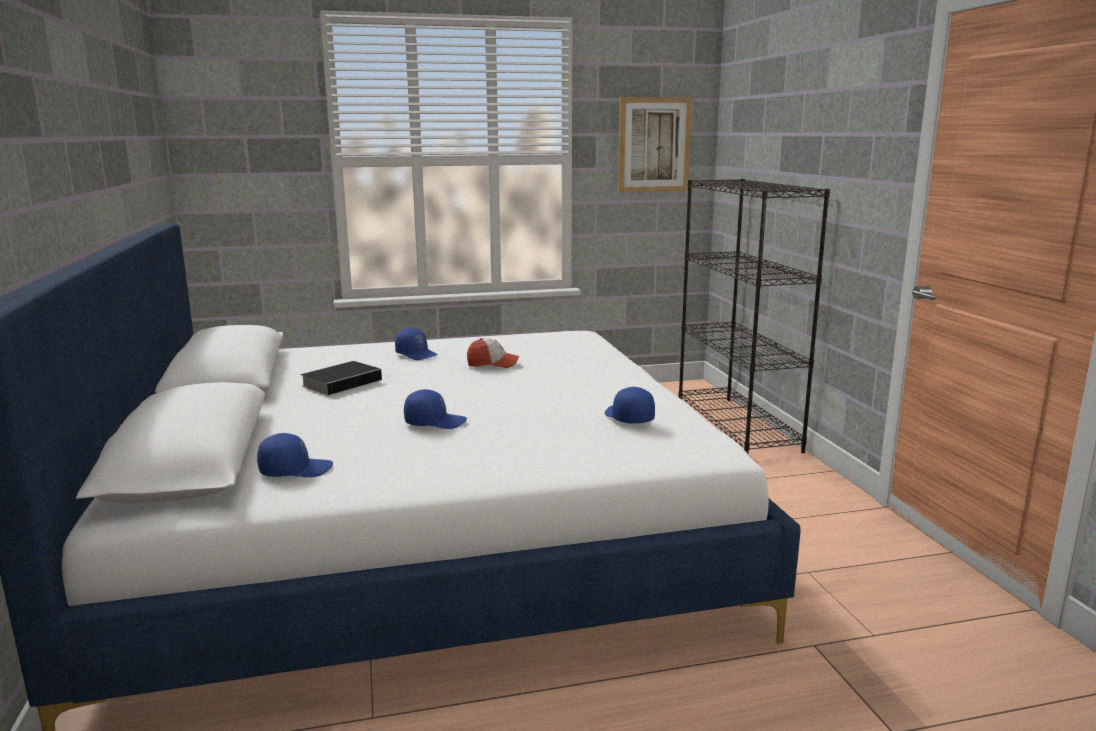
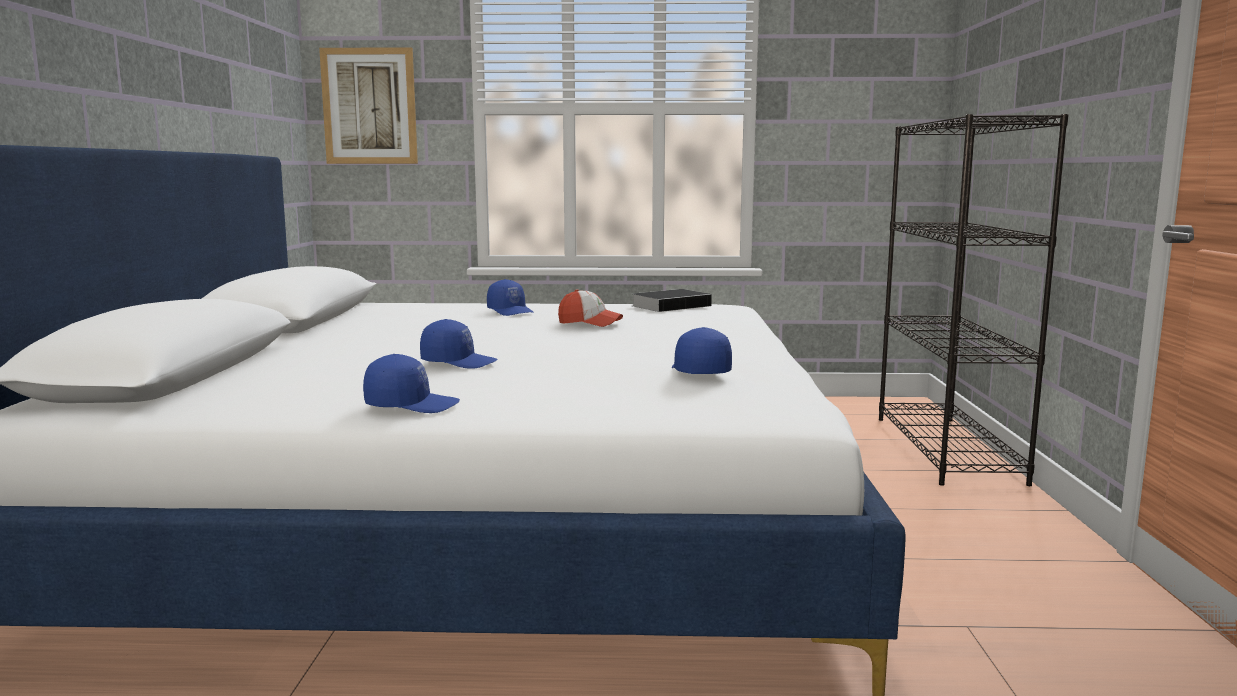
camera: 15 degrees right, 5 degrees down
blue cap [257,433,333,477] -> blue cap moved to [363,354,460,413]
book [301,361,385,395] -> book moved to [633,289,714,312]
picture [618,97,692,193] -> picture moved to [319,47,418,164]

